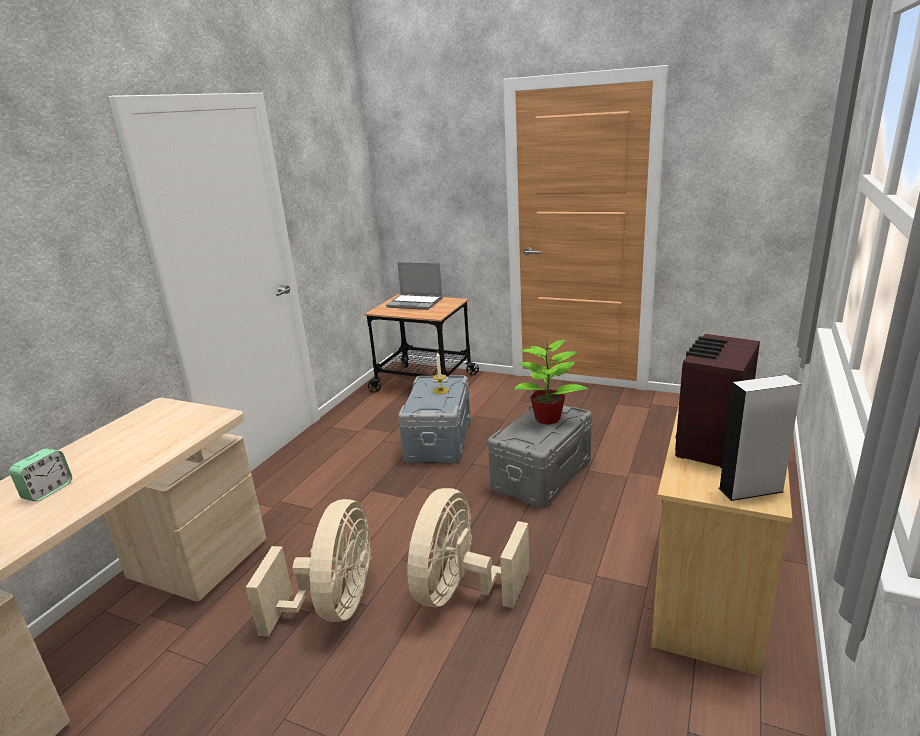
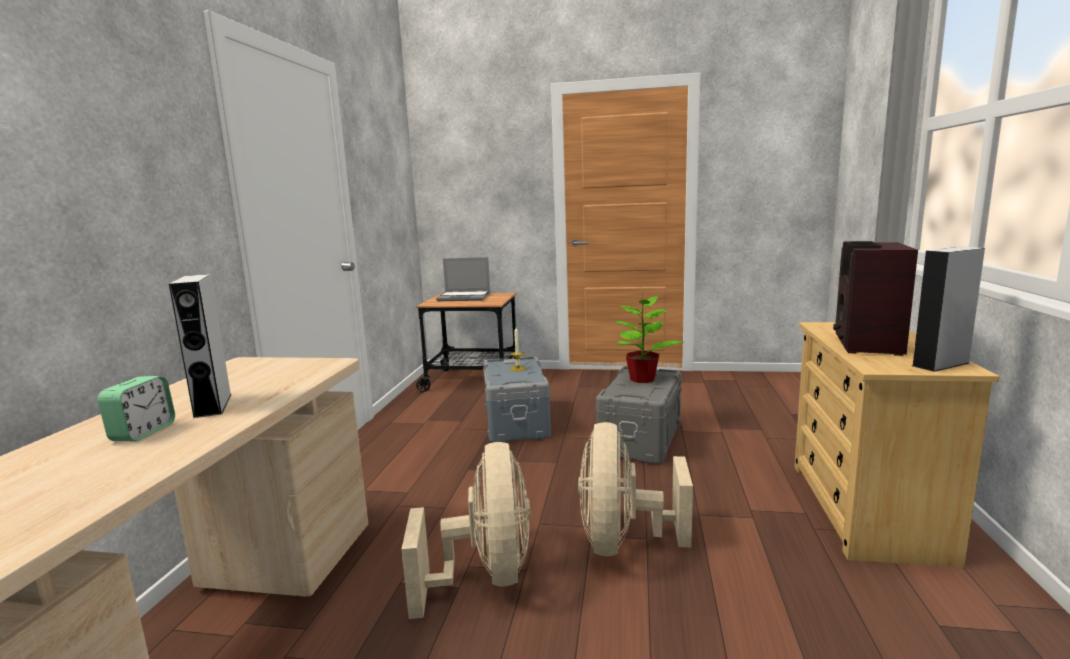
camera: 15 degrees left, 10 degrees down
none -> grey speaker [169,274,232,418]

